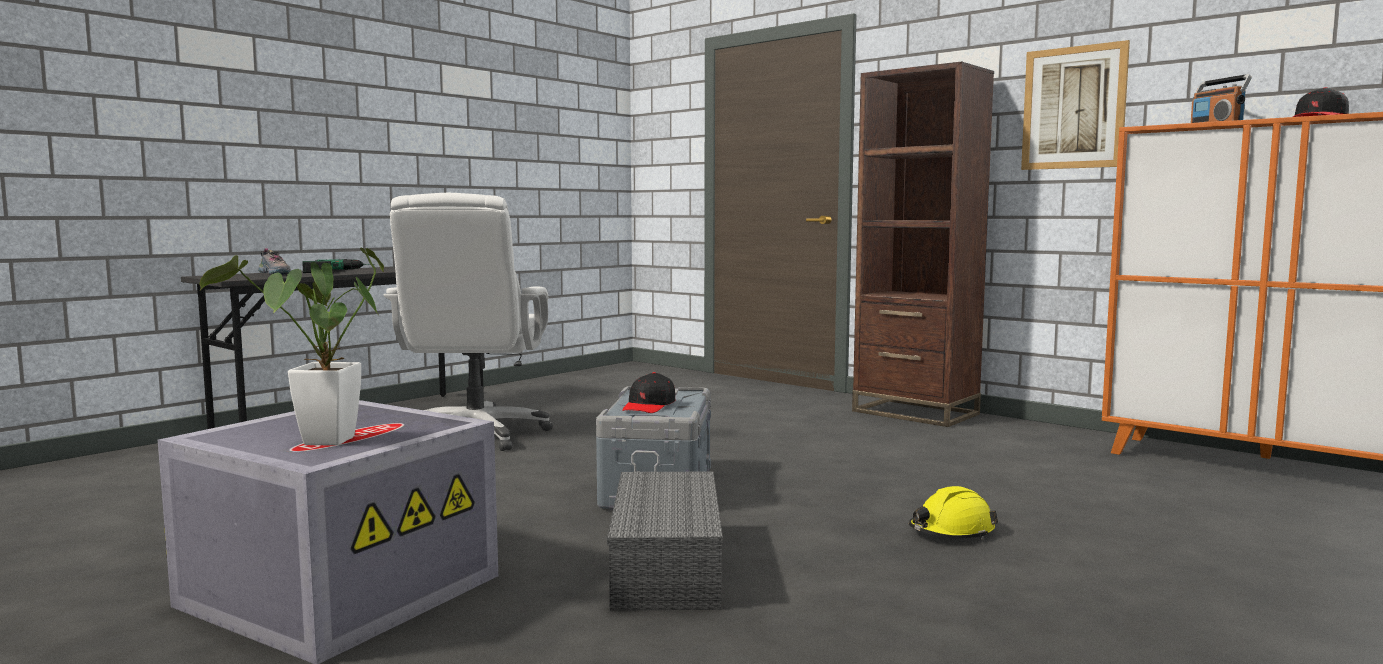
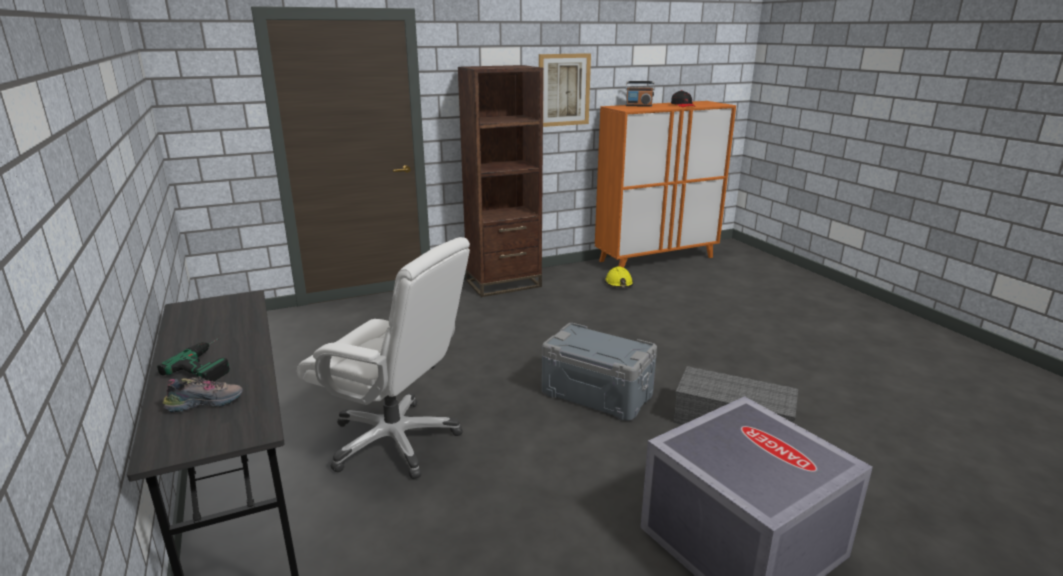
camera: 65 degrees left, 15 degrees up
potted plant [199,247,384,446] -> none
black cap [622,372,675,413] -> none
yellow hard hat [909,486,998,539] -> yellow hard hat moved to [605,266,633,287]

